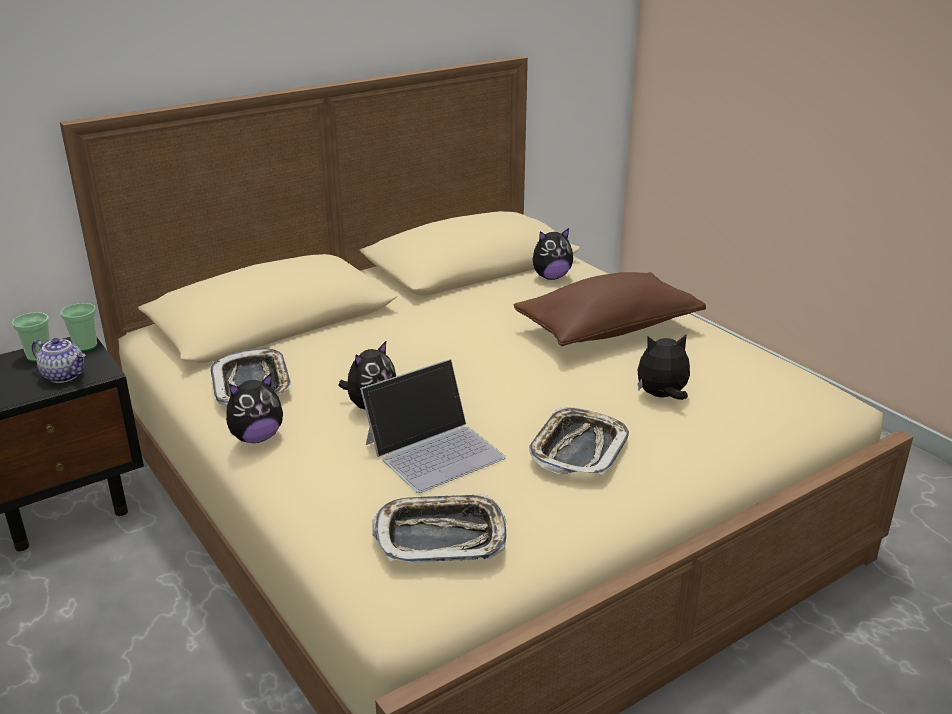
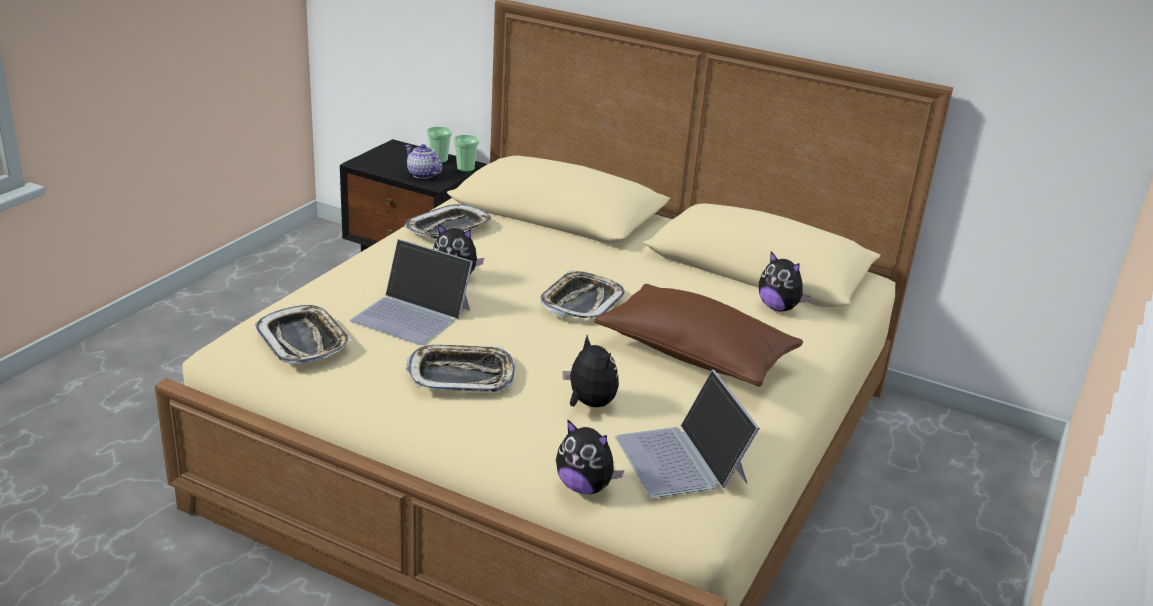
camera: 60 degrees right, 0 degrees up
teapot [32,338,85,383] -> teapot turned 135 degrees clockwise [405,144,442,179]
plush toy [226,374,283,443] -> plush toy moved to [556,419,624,494]
none -> tray [540,271,624,319]
none -> laptop [616,369,760,498]

